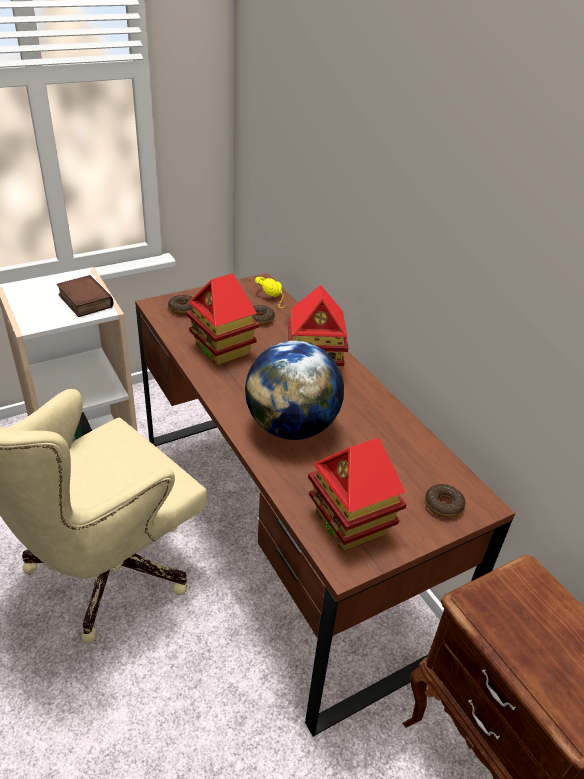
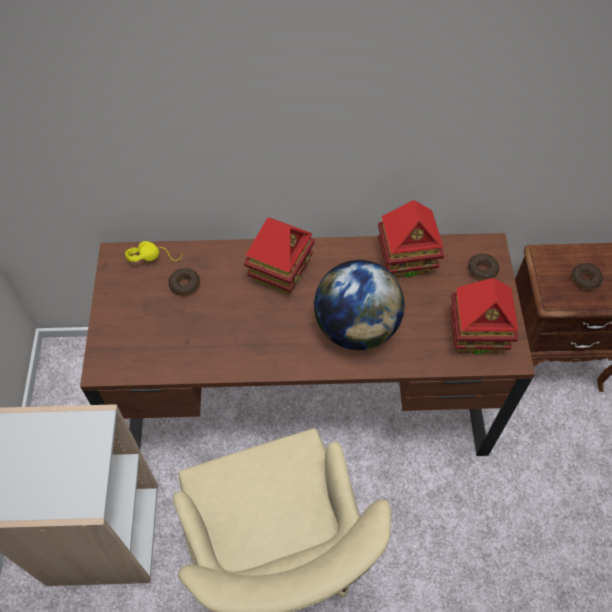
camera: 60 degrees left, 20 degrees up
book [57,275,113,317] -> none
donut [168,295,193,315] -> donut moved to [571,263,603,290]
toy house [186,273,259,365] -> toy house moved to [378,200,444,278]

